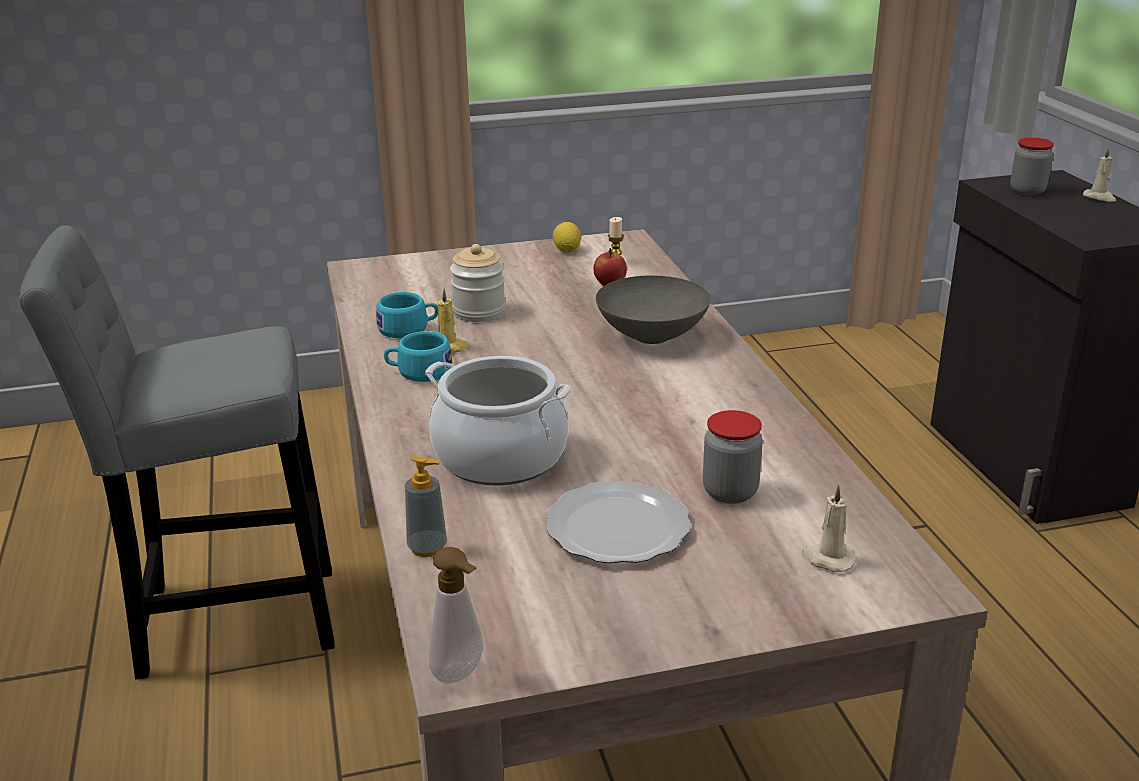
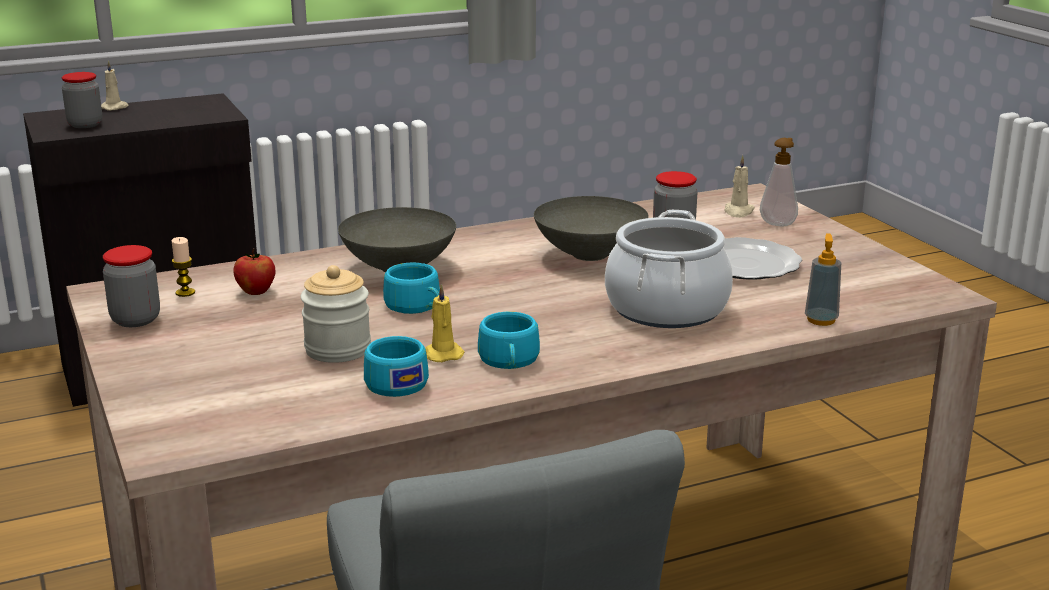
camera: 100 degrees left, 5 degrees down
soap dispenser [429,547,483,684] -> soap dispenser moved to [760,138,798,226]
lemon [553,222,581,253] -> jar [103,245,160,327]
none -> turquoise cup [383,263,440,314]
none -> grey bowl [534,196,649,261]

